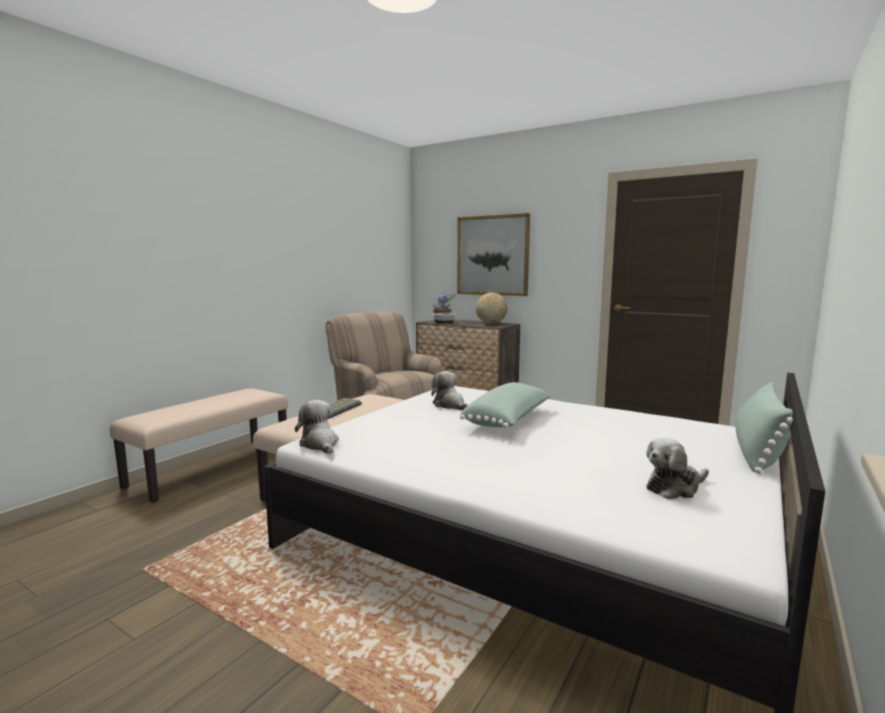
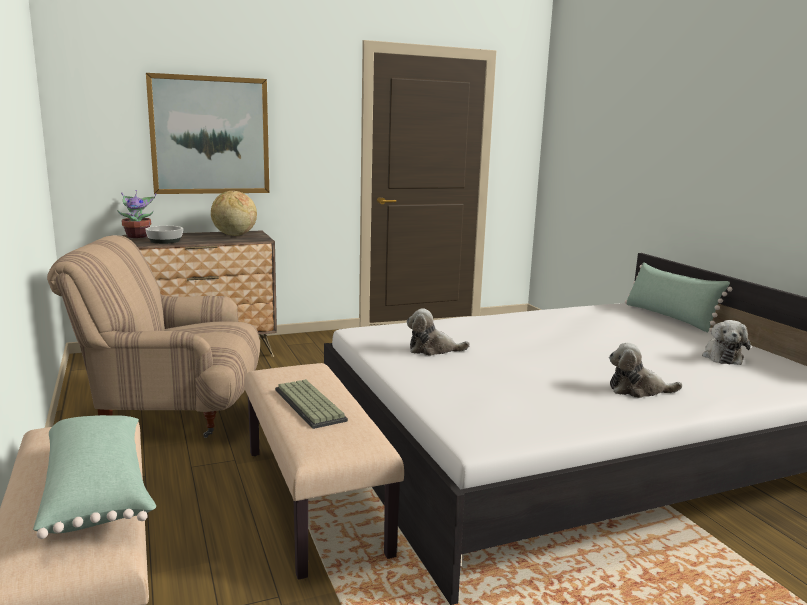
camera: 55 degrees left, 5 degrees up
plush toy [295,400,339,454] -> plush toy moved to [609,343,682,398]
green pillow [460,382,552,428] -> green pillow moved to [33,415,156,539]

